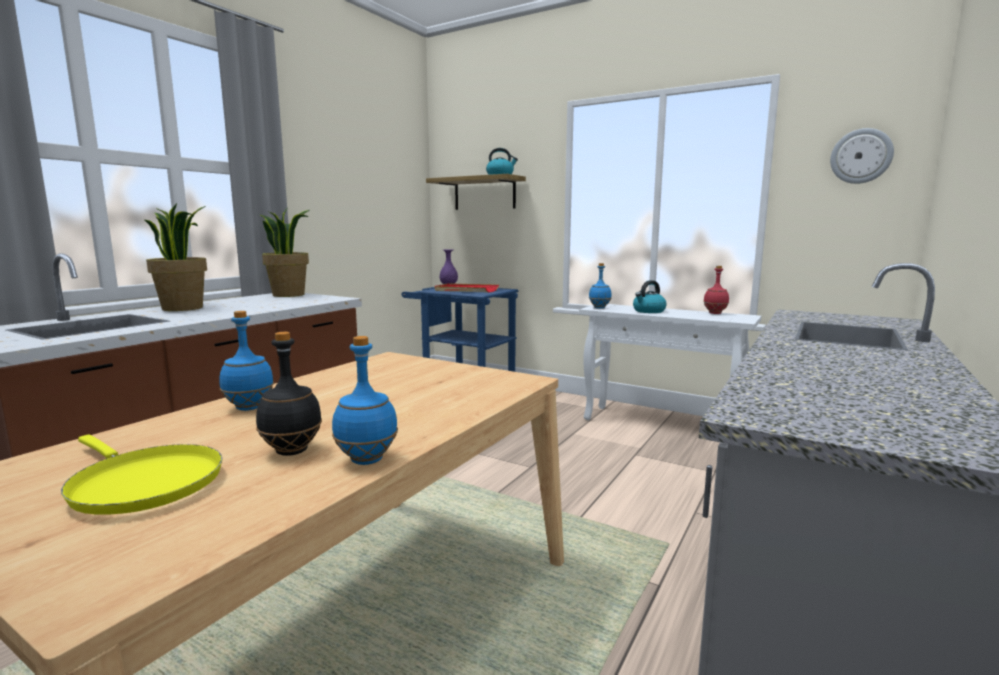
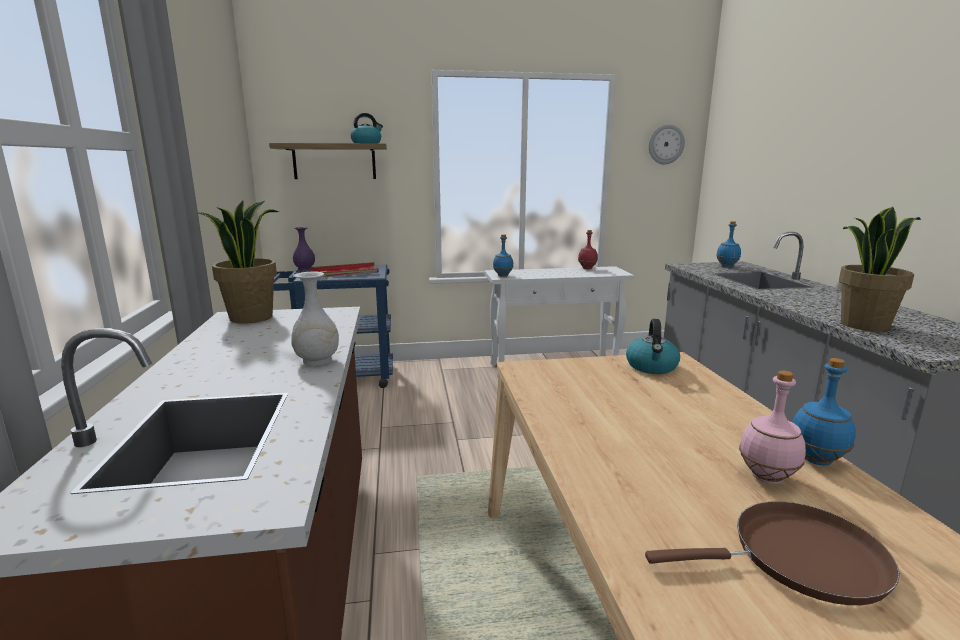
camera: 40 degrees left, 5 degrees up
yellow frying pan [61,435,222,515] -> brown frying pan [645,502,900,605]
potted plant [145,203,207,311] -> potted plant moved to [839,207,921,331]
blue bottle [219,311,274,411] -> blue bottle moved to [716,221,741,267]
black bottle [256,332,322,456] -> pink bottle [739,370,806,484]
kettle [633,280,667,313] -> kettle moved to [626,319,680,374]
none -> white vase [291,272,339,366]

